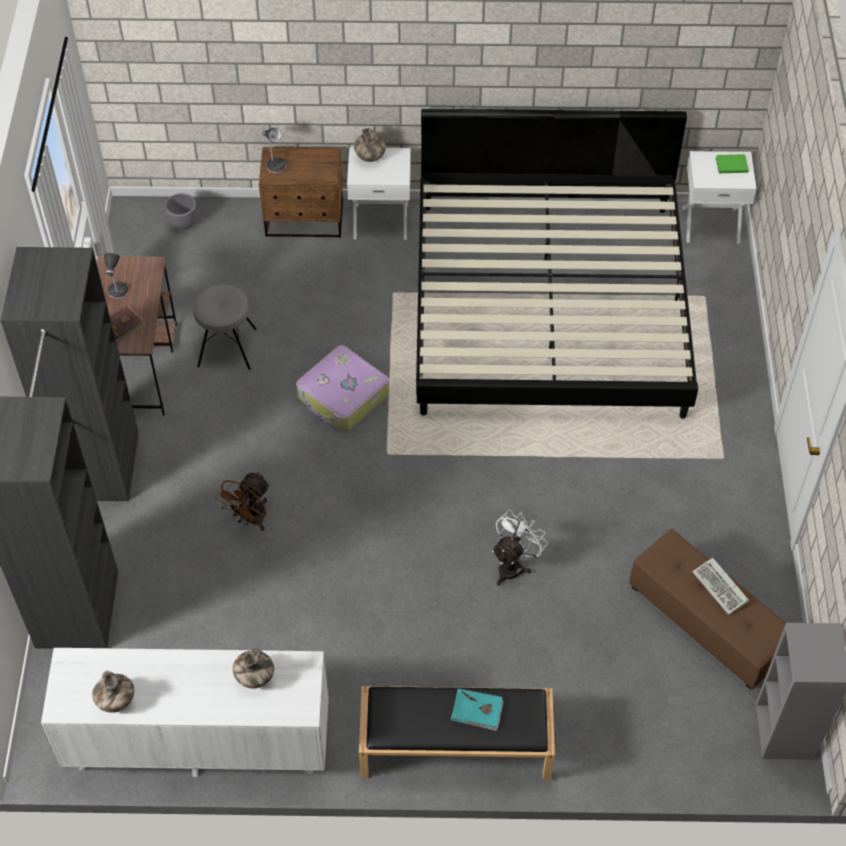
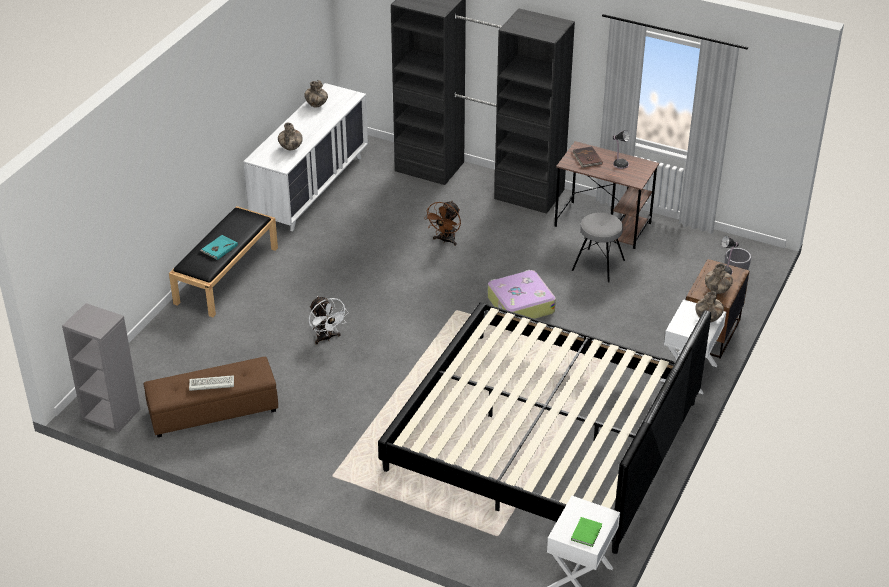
camera: 115 degrees right, 15 degrees down
brown fan [215,472,270,531] -> brown fan turned 120 degrees counterclockwise [424,201,461,246]
none -> vase [705,263,733,294]

